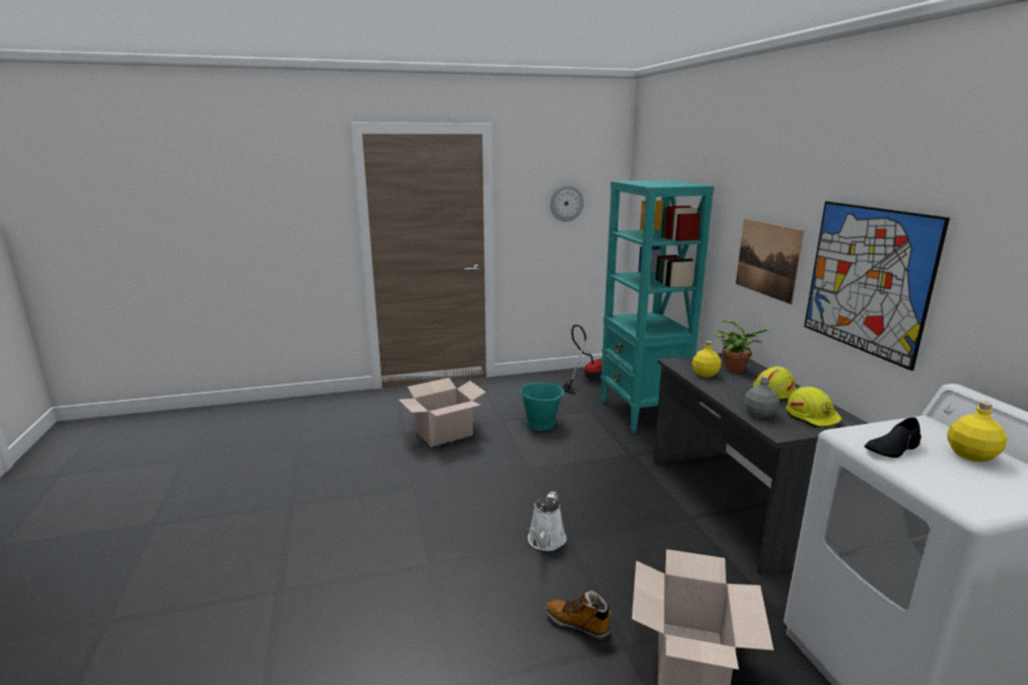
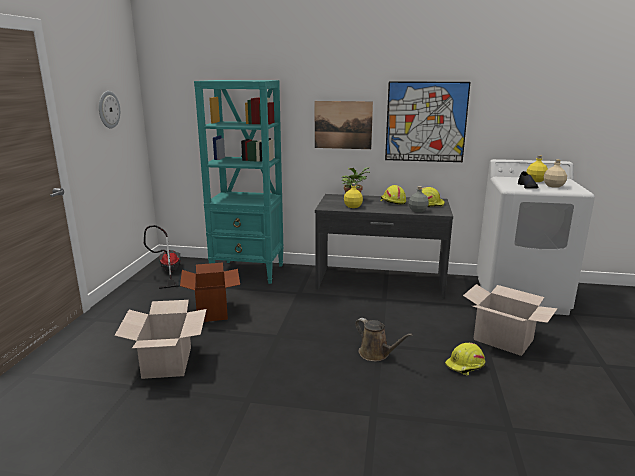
camera: 65 degrees left, 0 degrees up
turquoise bucket [521,382,564,430] -> cardboard box [180,263,240,322]
white watering can [528,491,567,551] -> brown watering can [355,318,413,361]
boot [545,590,612,639] -> yellow hard hat [445,343,485,376]
none -> beige bottle [543,160,567,188]

